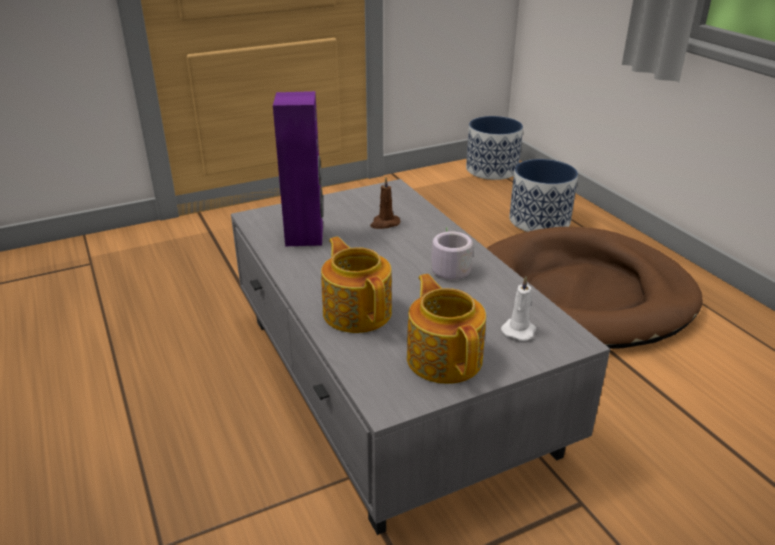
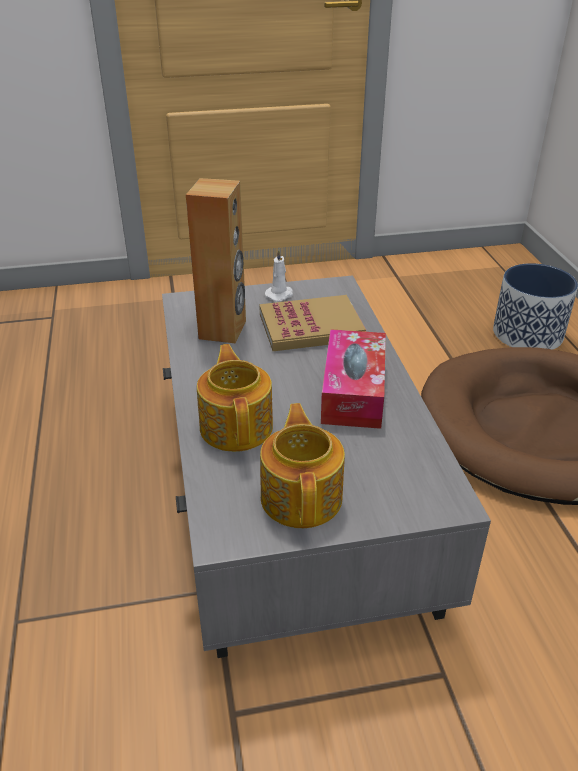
camera: 15 degrees right, 5 degrees up
purple speaker [273,91,323,246] -> brown speaker [186,178,246,344]
brown candle [370,177,400,229] -> book [259,295,366,351]
grey mug [431,226,473,280] -> tissue box [321,329,386,429]
planter [466,116,523,180] -> none
white candle [501,276,536,341] -> white candle moved to [265,249,293,301]

